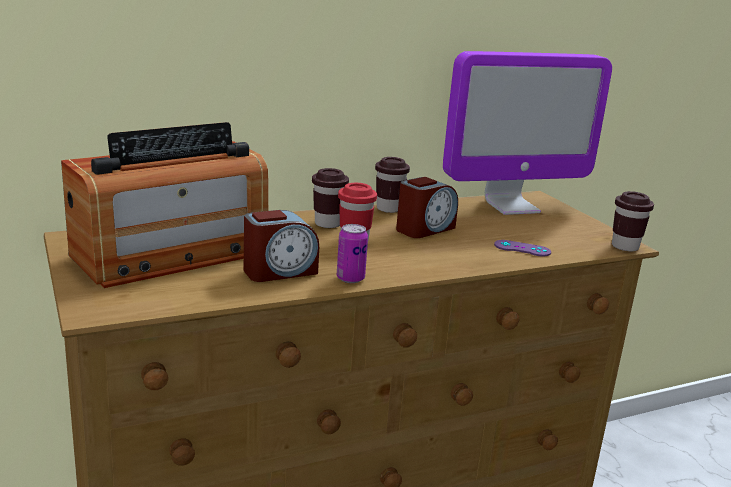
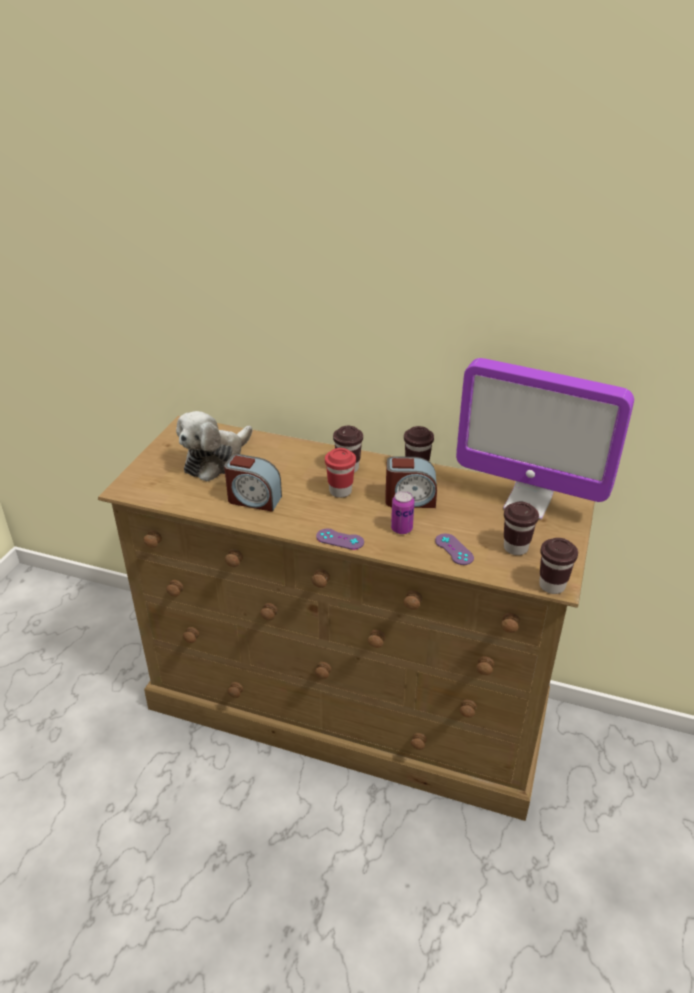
camera: 45 degrees right, 15 degrees up
radio [61,122,268,288] -> plush toy [176,411,252,481]
can [337,224,368,283] -> can moved to [391,491,414,534]
none -> purple game controller [316,528,364,550]
none -> brown cup [504,501,539,555]

